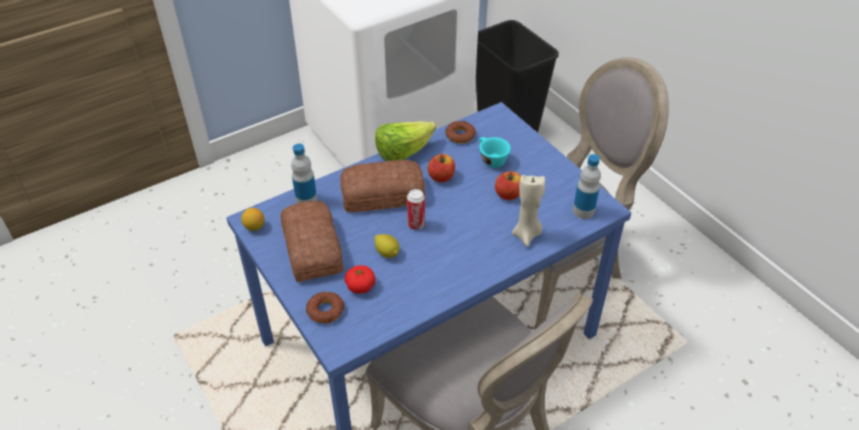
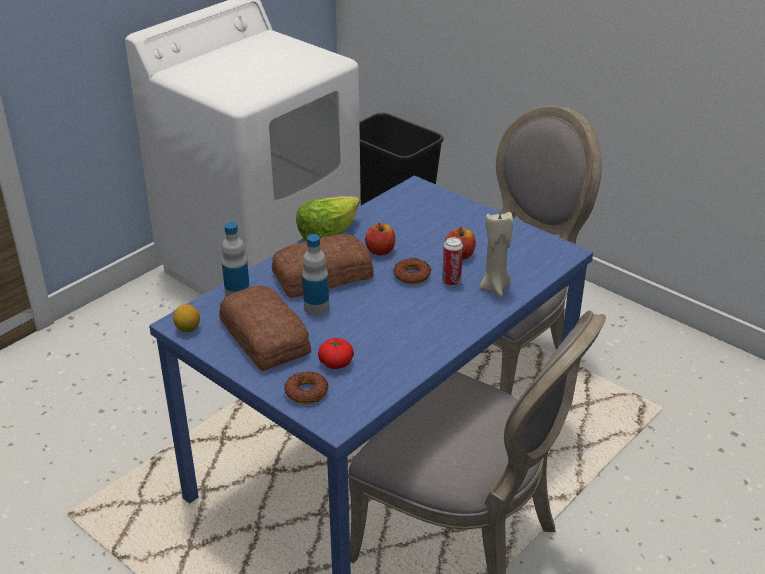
camera: 15 degrees left, 10 degrees down
lemon [374,234,400,258] -> none
can [407,189,425,230] -> can moved to [442,237,463,286]
donut [445,121,476,143] -> donut moved to [393,258,431,284]
turquoise cup [479,137,511,168] -> none
bottle [573,154,601,219] -> bottle moved to [302,234,329,316]

